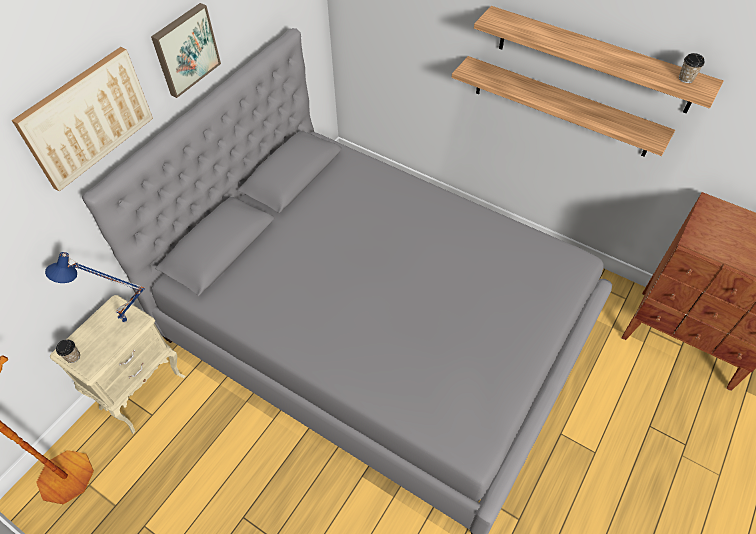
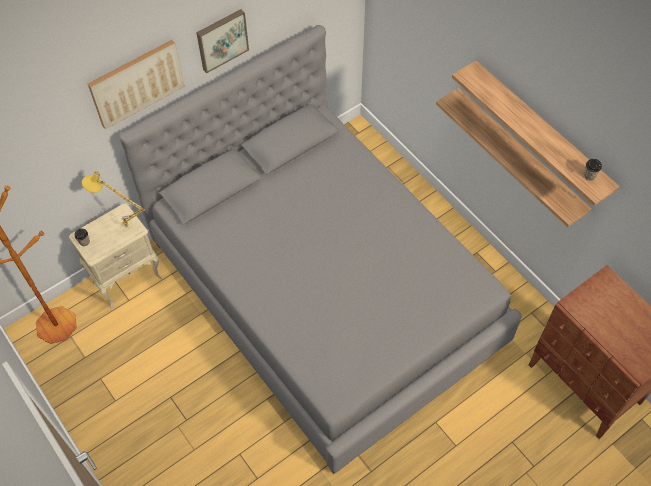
camera: 20 degrees right, 5 degrees up
blue table lamp [45,252,145,323] -> yellow table lamp [82,171,145,228]

